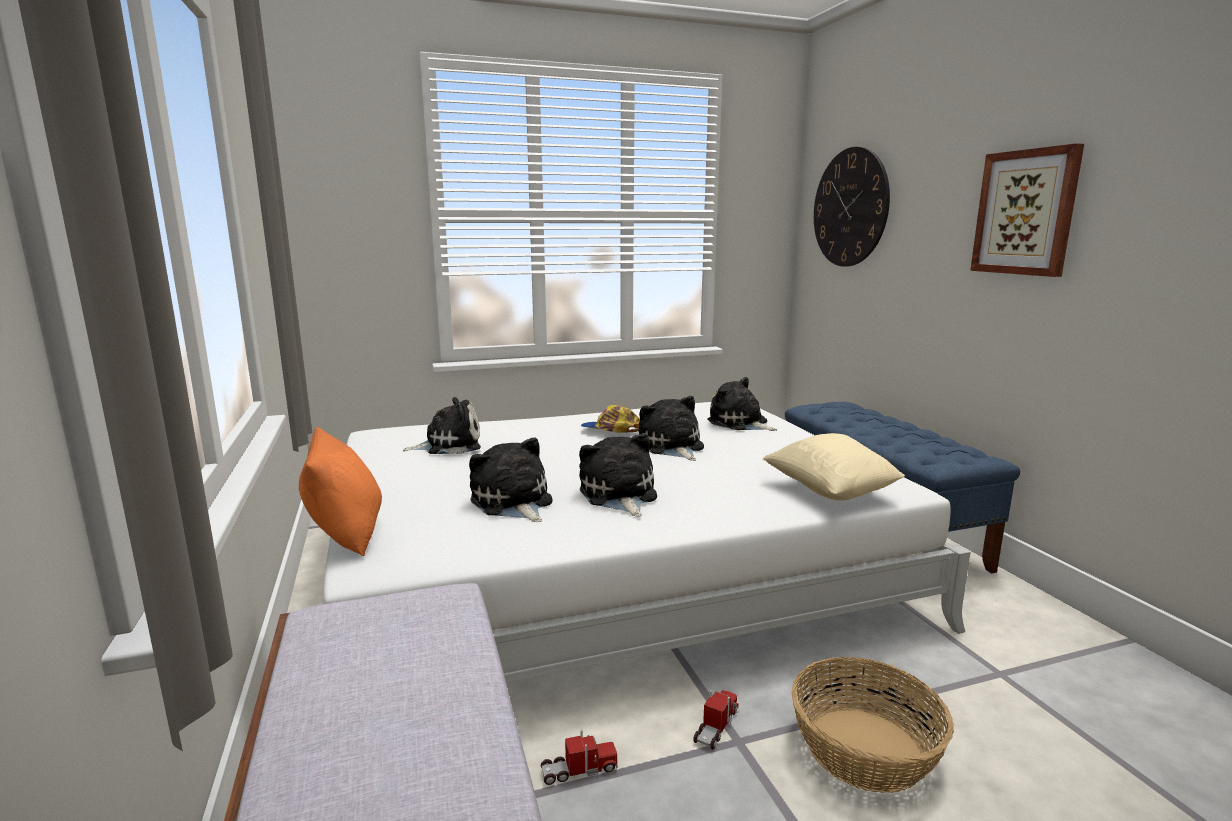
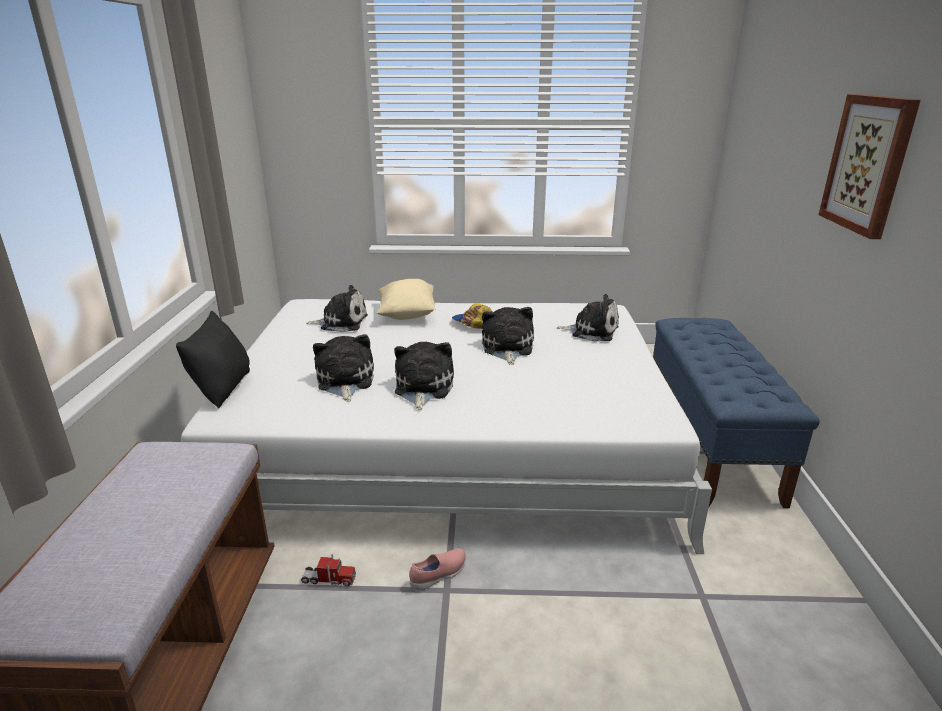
camera: 20 degrees right, 10 degrees up
orange pillow [299,427,382,556] -> black pillow [176,311,250,408]
toy truck [693,690,739,750] -> pink shoe [409,548,466,591]
plush toy [708,377,777,431] -> plush toy turned 135 degrees clockwise [557,294,619,341]
beige pillow [763,433,905,501] -> beige pillow moved to [376,279,436,320]
basket [791,657,954,793] -> none
wall clock [814,147,890,267] -> none

